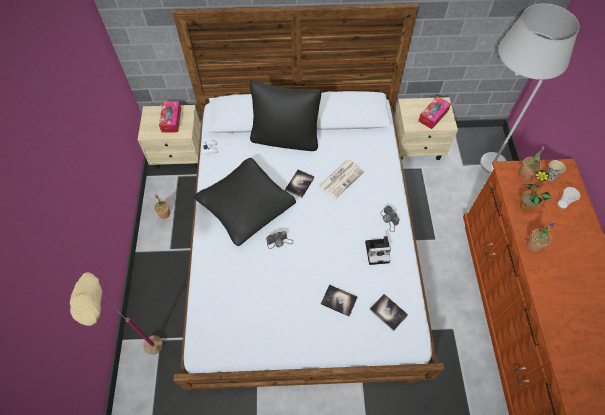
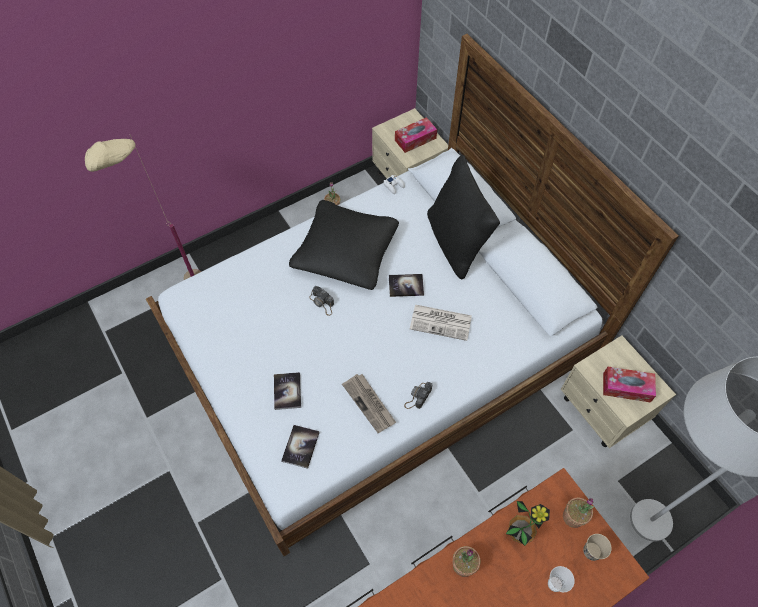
camera: 60 degrees right, 0 degrees up
camera [365,236,391,265] -> newspaper [342,374,396,433]

